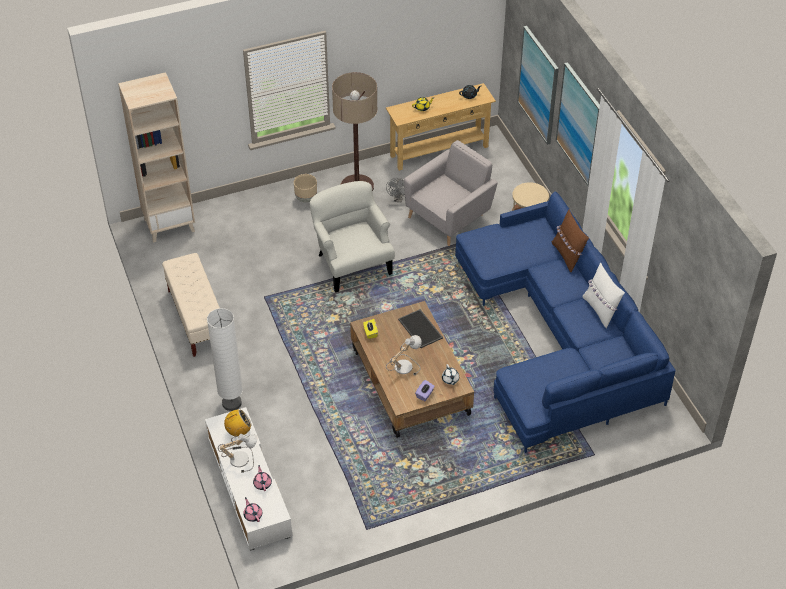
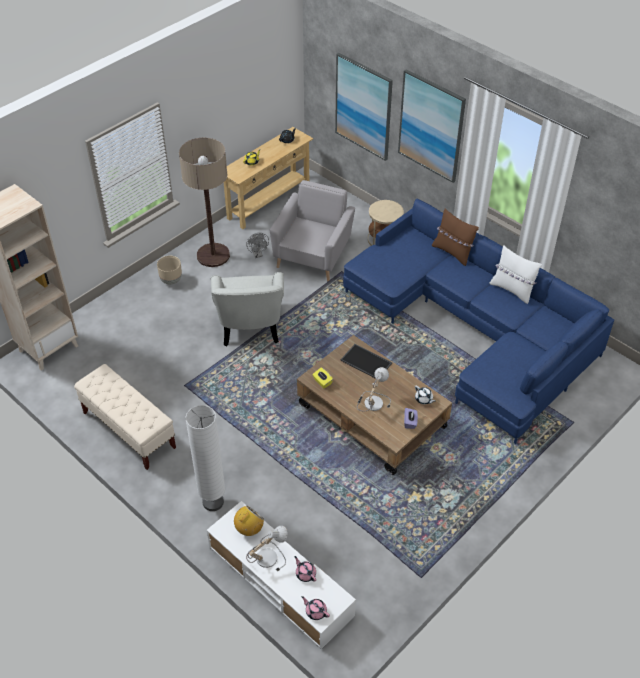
camera: 25 degrees left, 0 degrees up
white armchair [310,181,395,292] -> white armchair turned 135 degrees counterclockwise [210,272,284,346]

